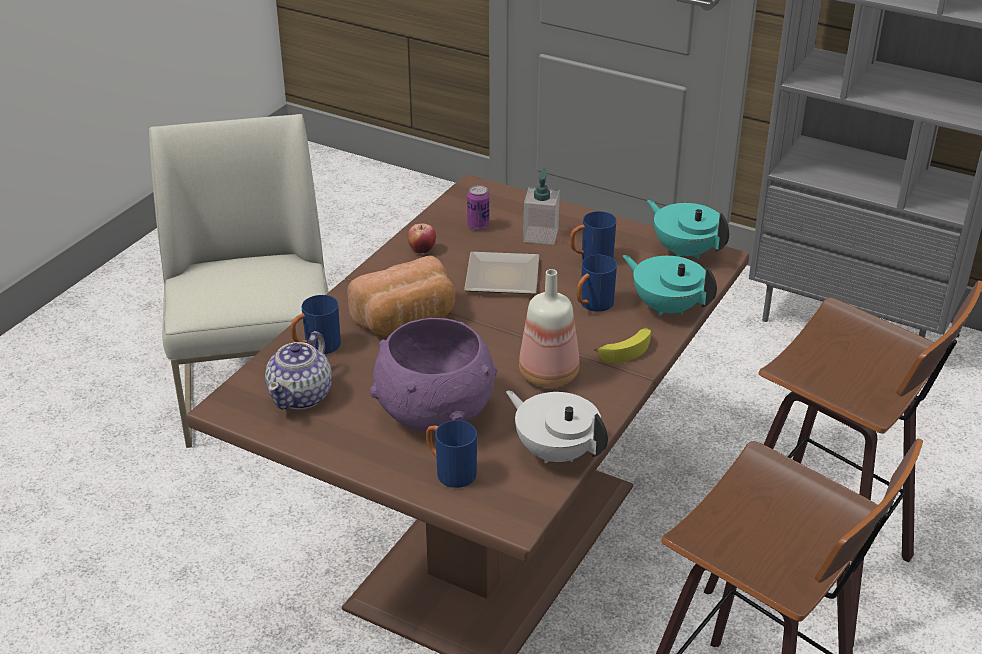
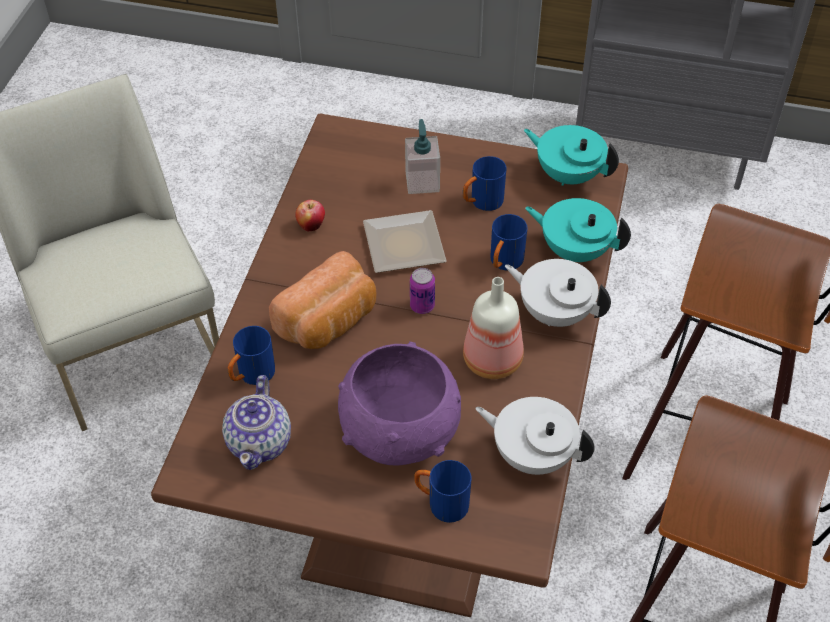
camera: 15 degrees left, 15 degrees up
can [467,185,490,231] -> can moved to [410,268,435,314]
banana [594,328,651,363] -> white teapot [505,259,611,327]

